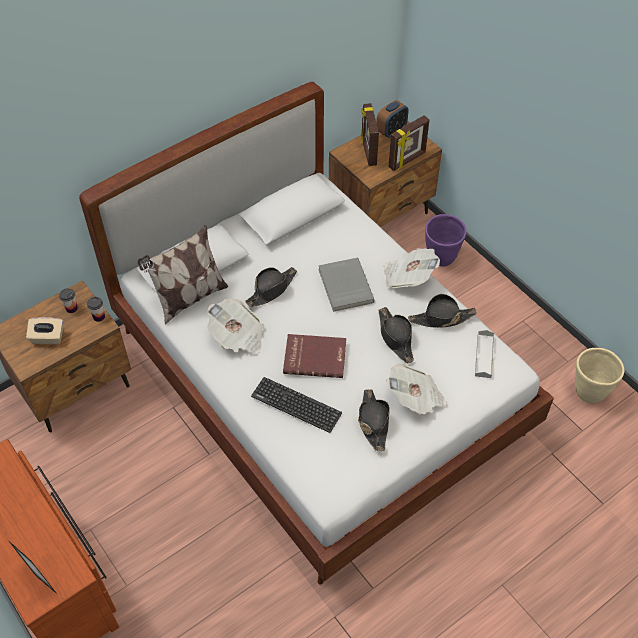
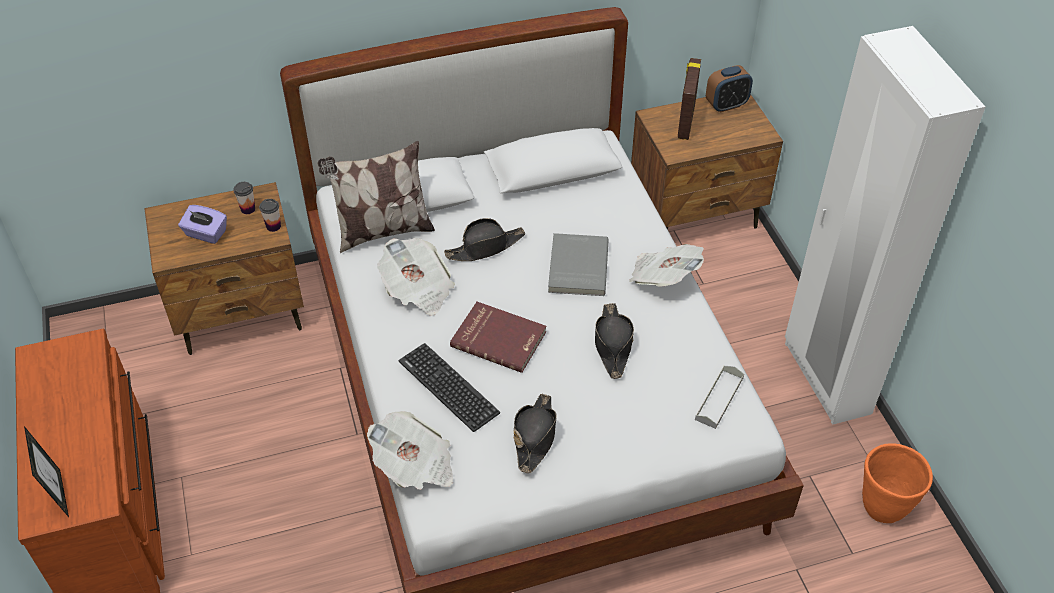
camera: 20 degrees right, 5 degrees down
beige tissue box [26,317,63,344] -> purple tissue box [178,205,227,244]
newspaper [386,364,447,415] -> newspaper moved to [367,411,453,490]
picture frame [388,115,430,171] -> none
black hat [408,294,477,328] -> none
purple planter [425,214,467,266] -> none
beige planter [575,348,624,403] -> orange planter [862,443,933,523]
none -> white wardrobe [785,26,985,425]

